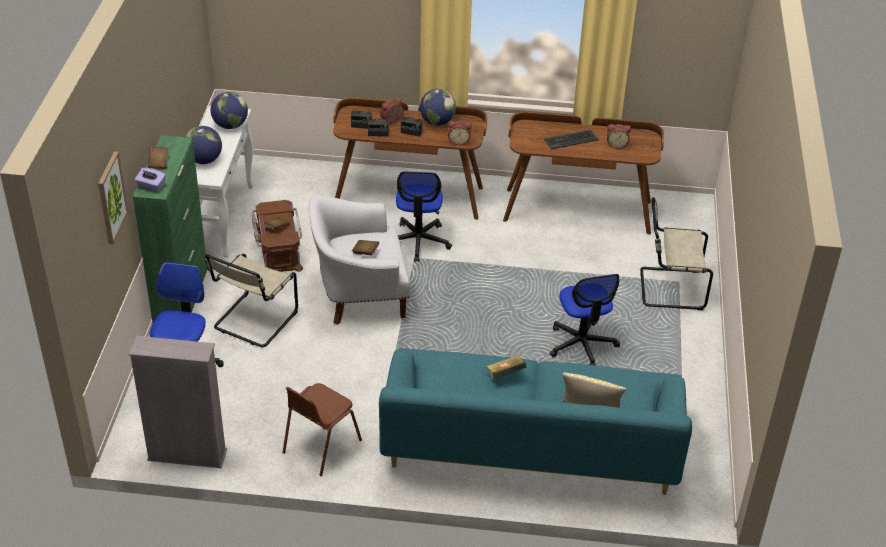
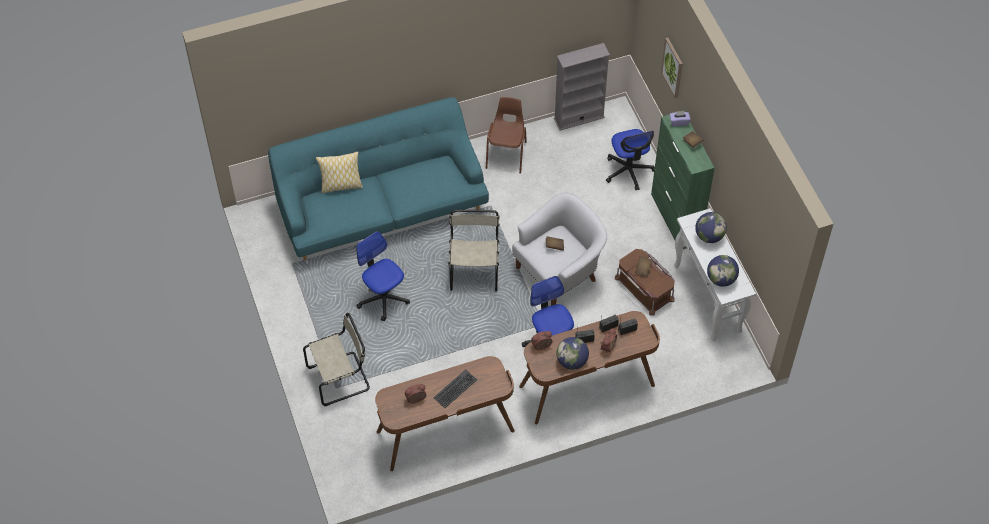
camera: 155 degrees right, 15 degrees up
beige chair [205,254,298,347] -> beige chair moved to [448,210,500,291]
book [486,355,527,379] -> none

